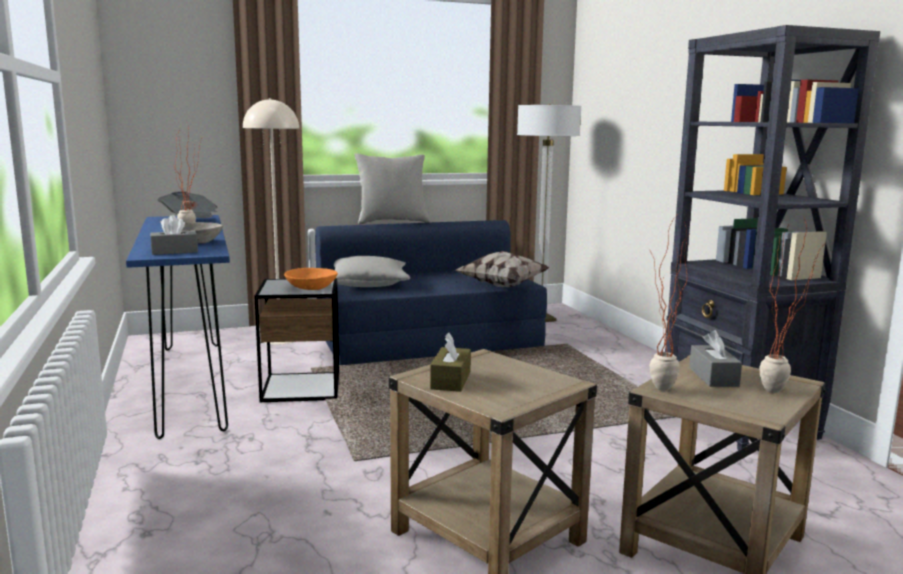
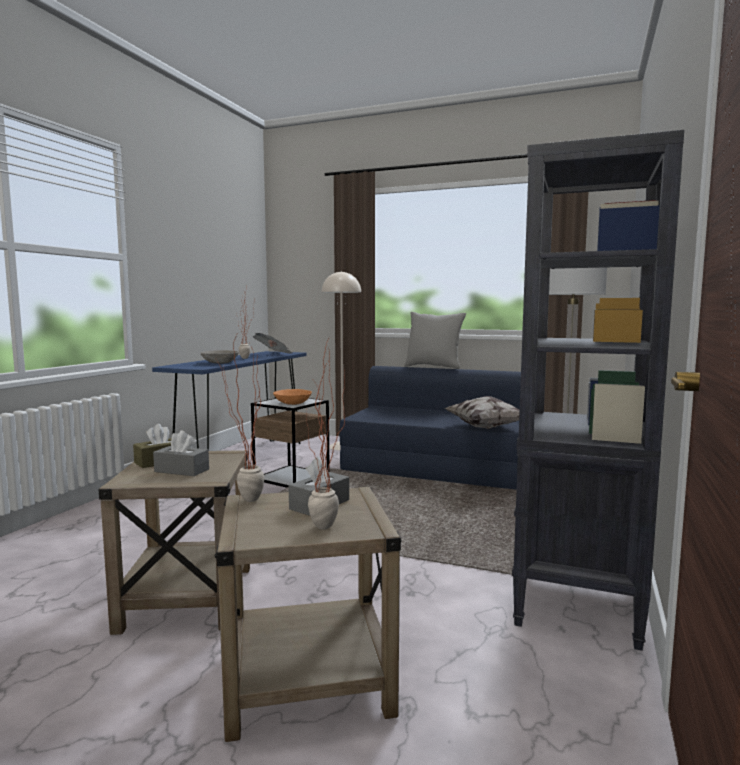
camera: 40 degrees right, 5 degrees down
grey tissue box [150,215,198,255] -> grey tissue box moved to [153,430,209,476]
grey pillow [333,256,410,287] -> none

